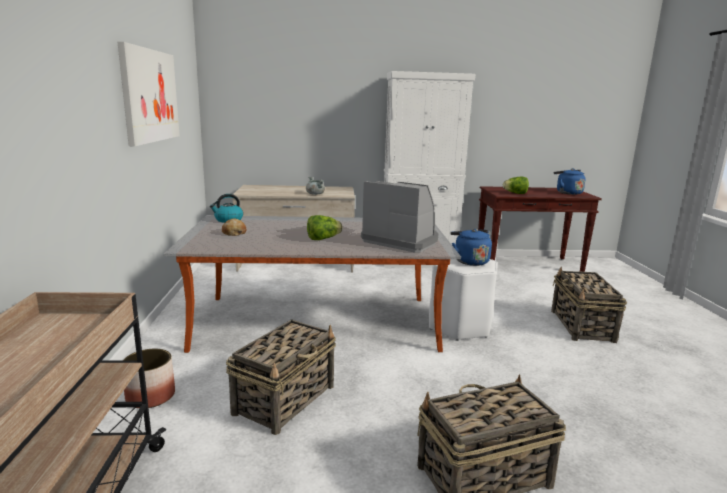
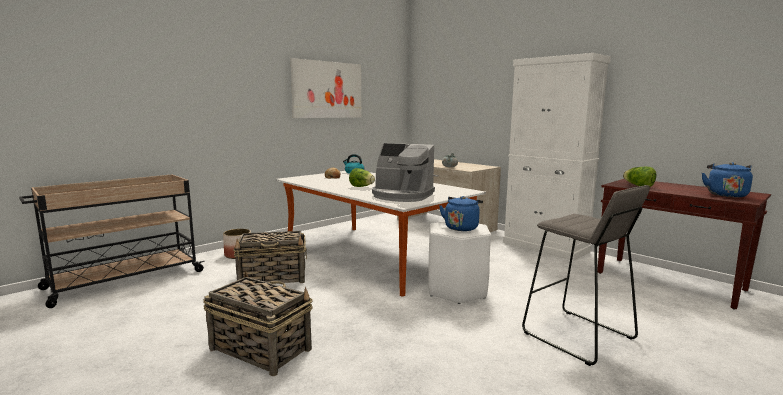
camera: 50 degrees right, 5 degrees down
coffee machine [361,181,438,253] -> coffee machine turned 120 degrees clockwise [372,143,435,202]
basket [551,267,627,343] -> grey stool [522,185,650,366]

